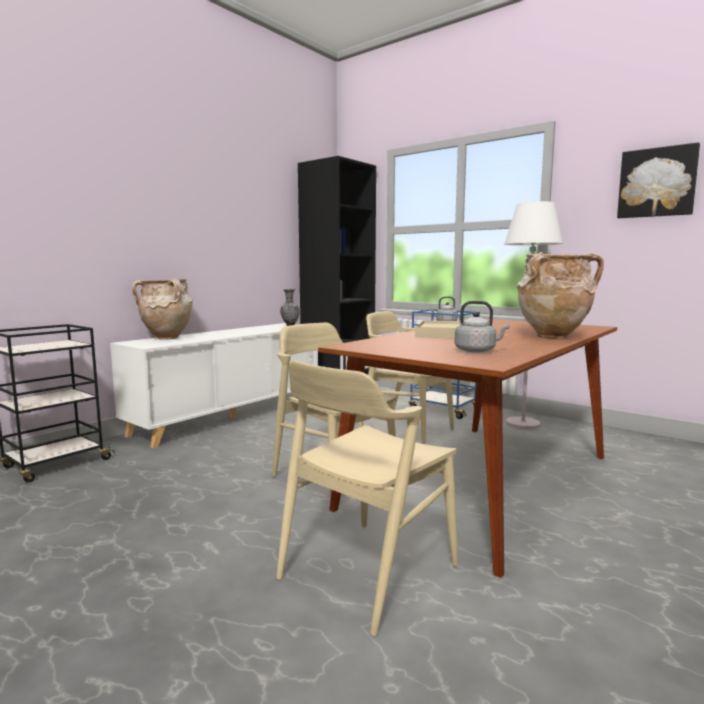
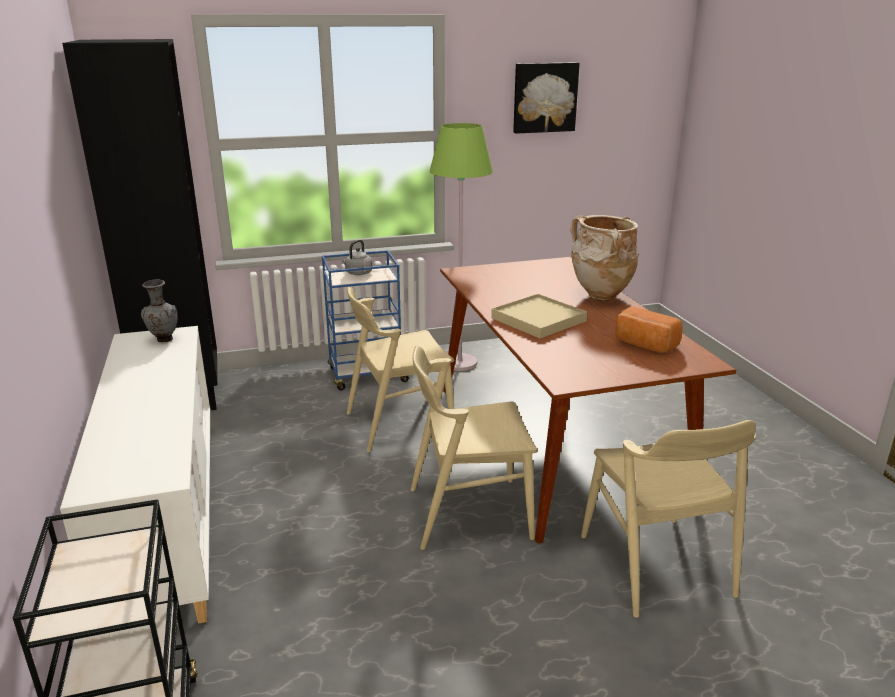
camera: 55 degrees left, 15 degrees up
beige vase [132,278,193,340] -> none
grey kettle [455,301,510,352] -> bread [615,307,683,353]
white floor lamp [504,201,563,429] -> green floor lamp [430,123,493,371]

